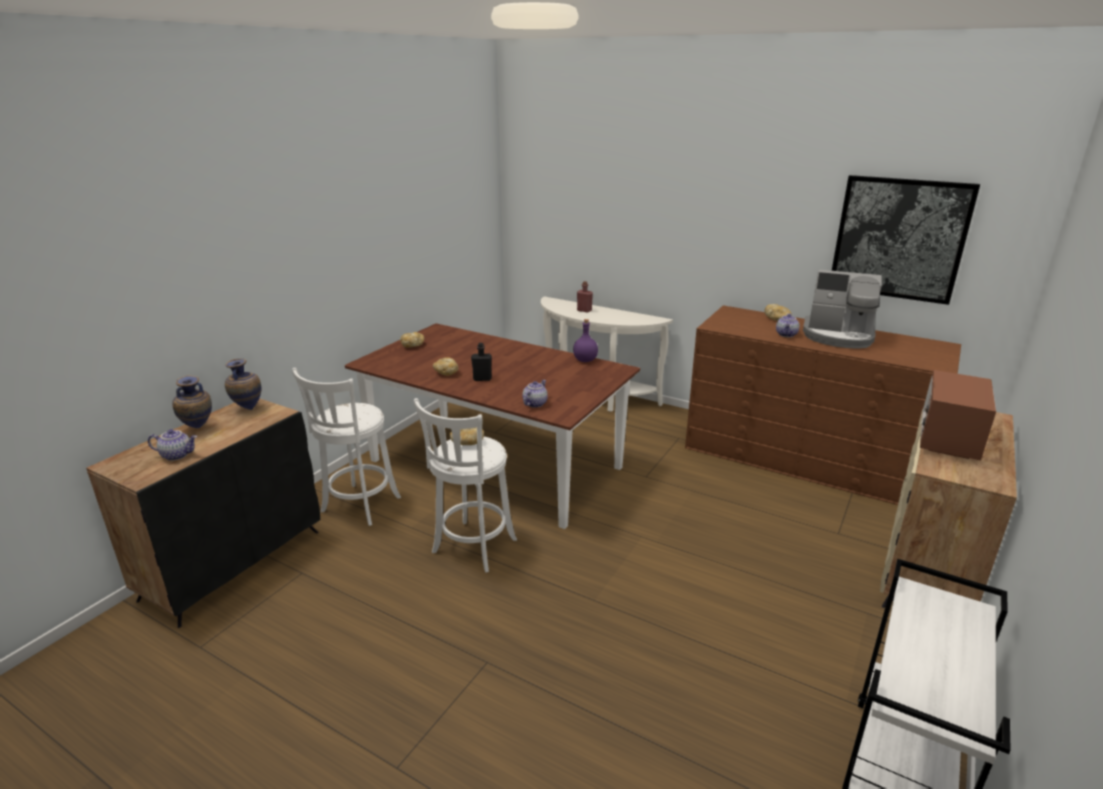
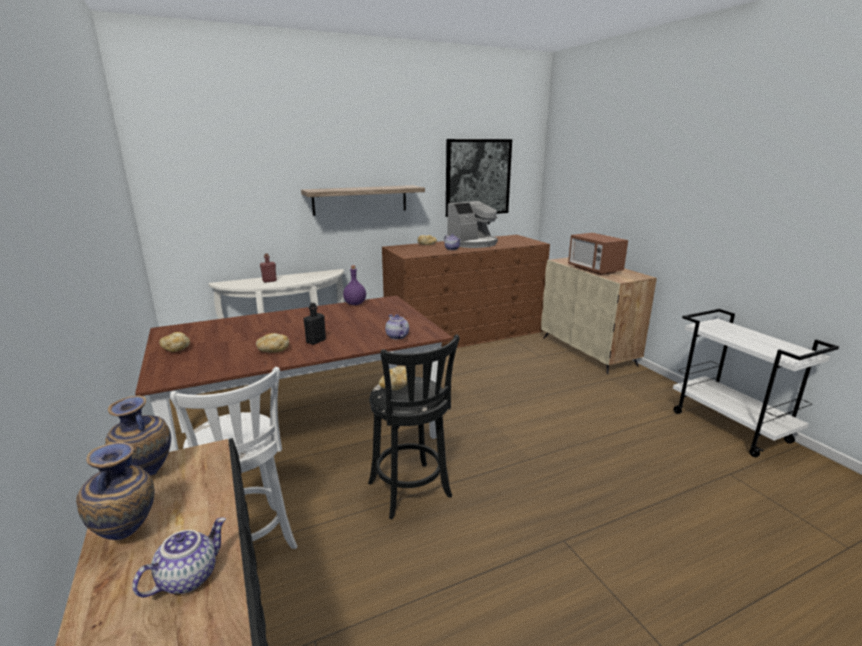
camera: 55 degrees left, 5 degrees down
white stool [414,398,517,572] -> black stool [368,334,459,519]
none -> shelf [301,185,425,216]

